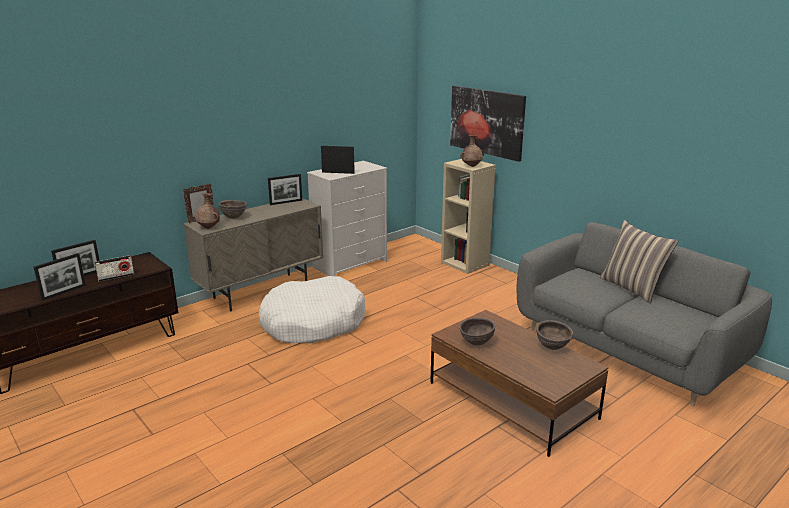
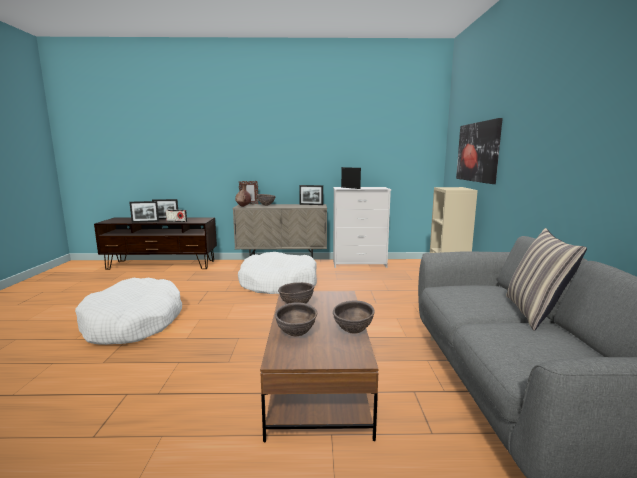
camera: 40 degrees right, 10 degrees down
brown vase [461,135,484,167] -> none
none -> white dog bed [75,278,182,345]
none -> brown bowl [275,302,317,337]

